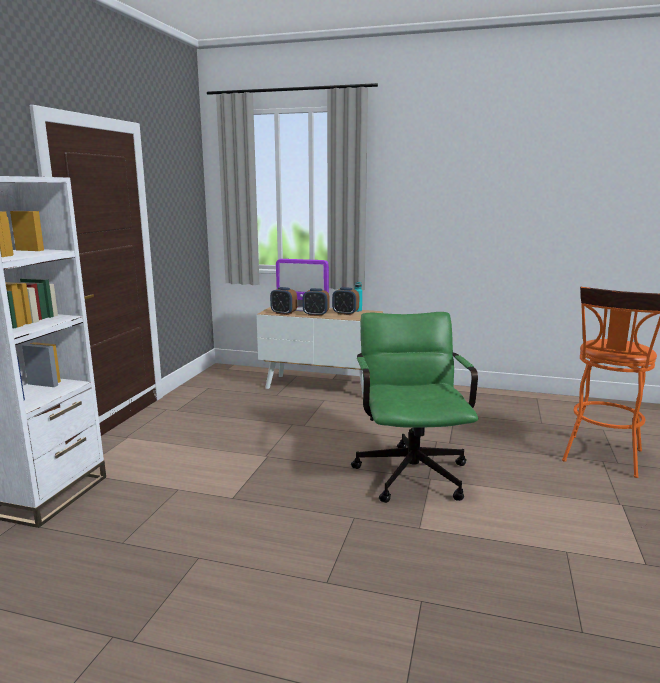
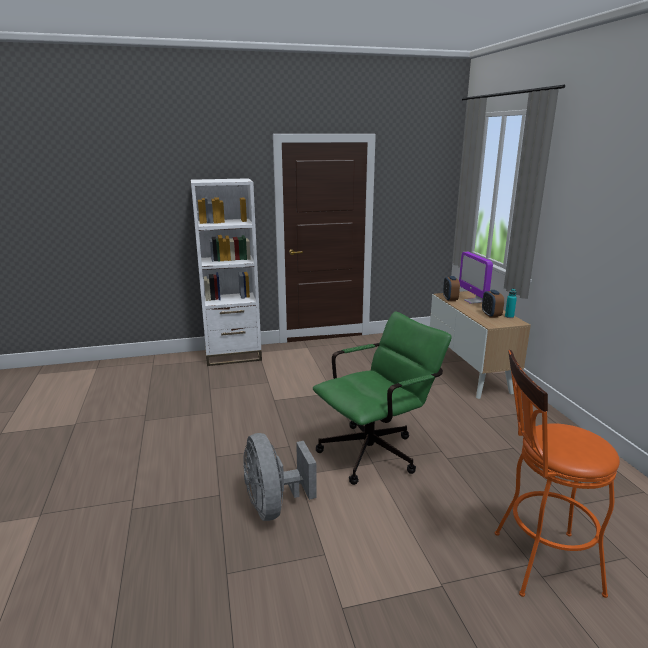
camera: 60 degrees right, 5 degrees up
alarm clock [303,288,330,316] -> none
none -> grey fan [243,433,317,521]

